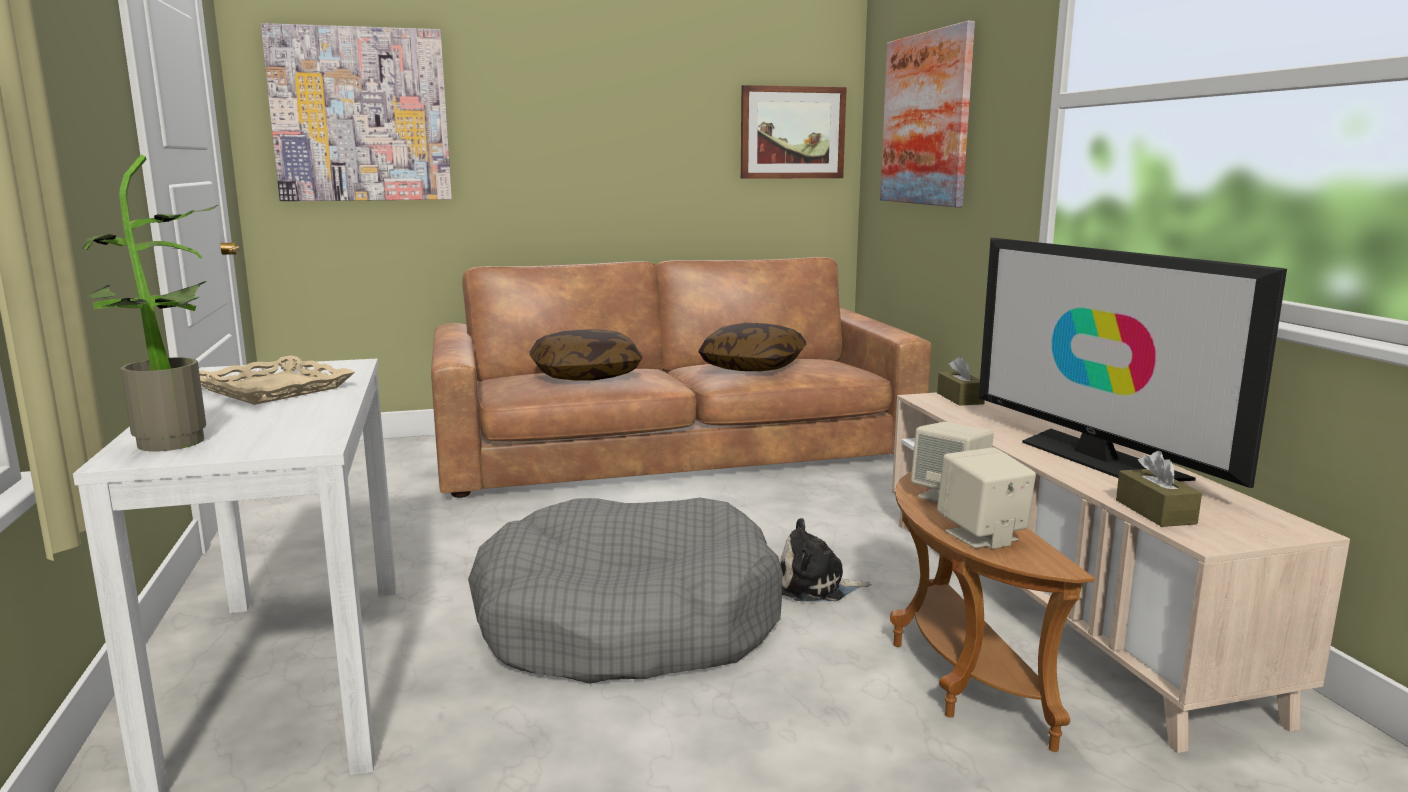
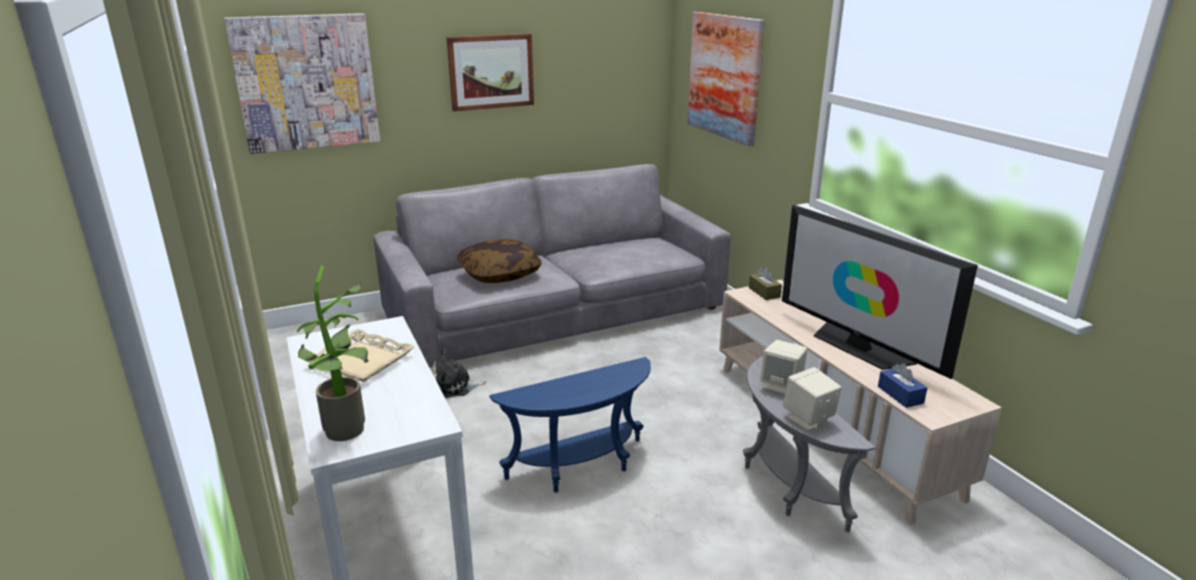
camera: 10 degrees left, 10 degrees up
brown sofa [431,257,931,498] -> grey sofa [373,164,731,368]
grey dog bed [468,498,783,684] -> blue side table [489,357,651,493]
pillow [698,323,806,371] -> none
picture [741,85,847,179] -> picture moved to [447,34,534,111]
plush toy [780,518,872,601] -> plush toy moved to [432,348,487,398]
brown side table [890,472,1095,752] -> grey side table [743,356,876,532]
brown tissue box [1116,451,1202,527] -> blue tissue box [878,363,927,408]

